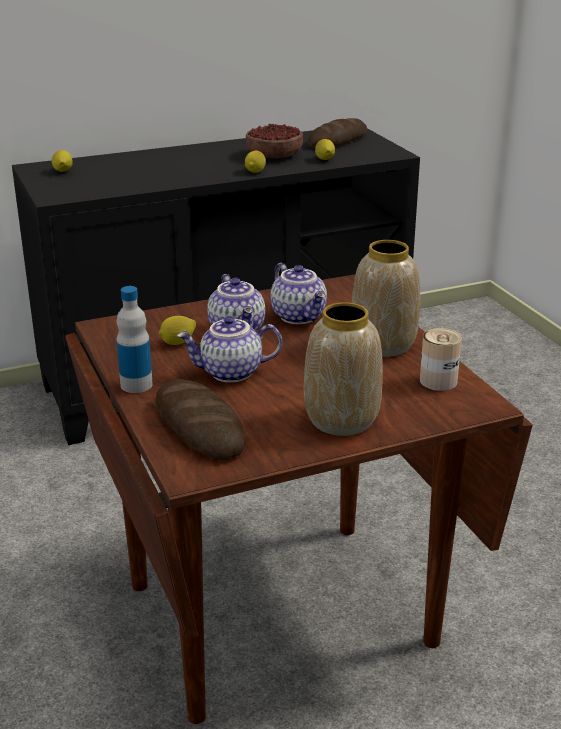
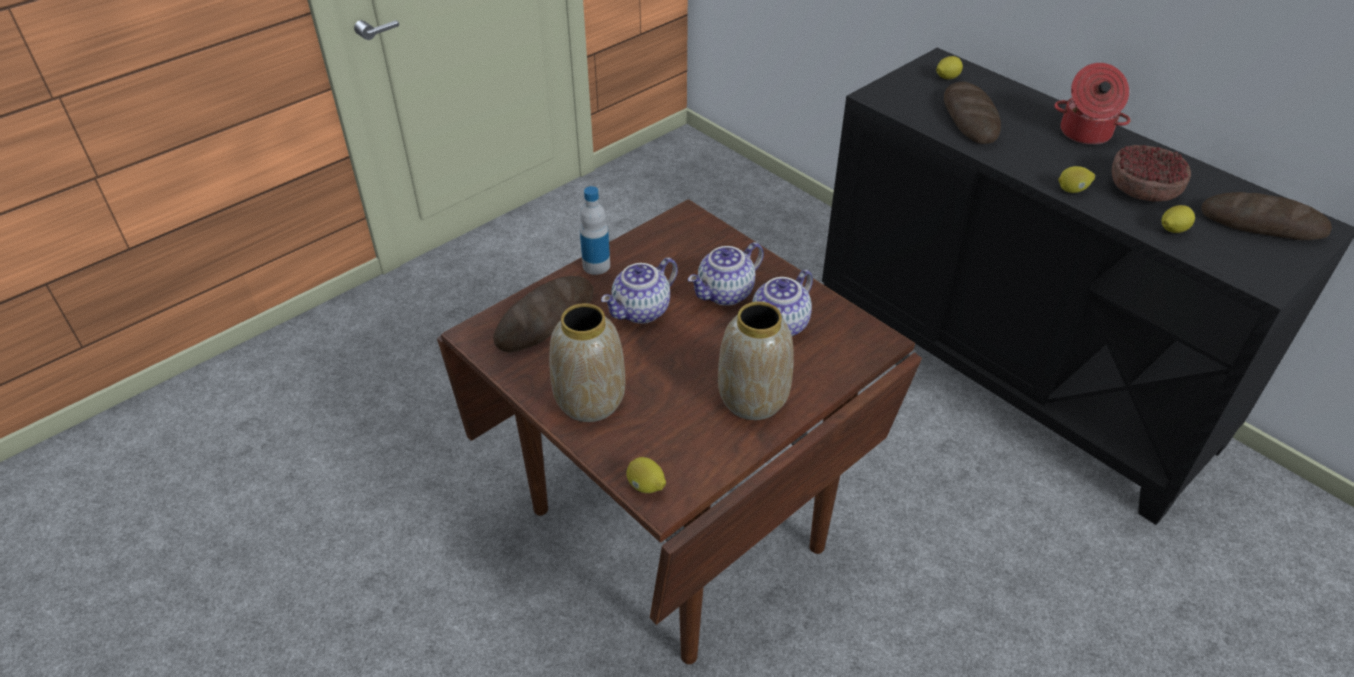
camera: 70 degrees right, 15 degrees up
lemon [159,316,196,345] -> lemon moved to [626,457,666,493]
teapot [177,316,282,383] -> teapot turned 105 degrees counterclockwise [601,257,678,324]
can [420,328,462,391] -> none
none -> bread [944,81,1001,144]
none -> cooking pot [1054,63,1131,145]

